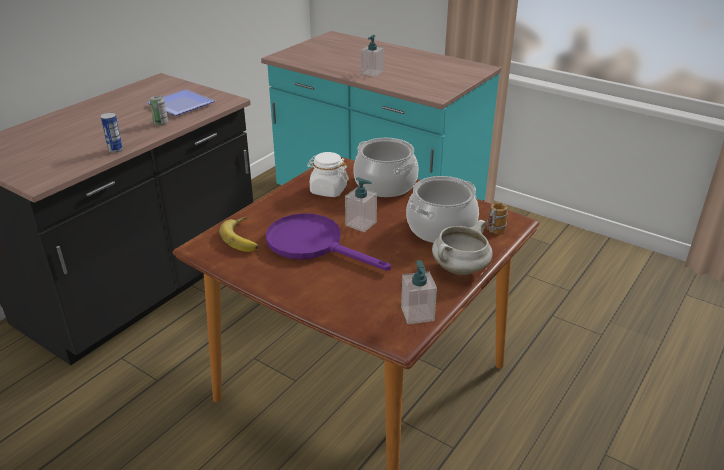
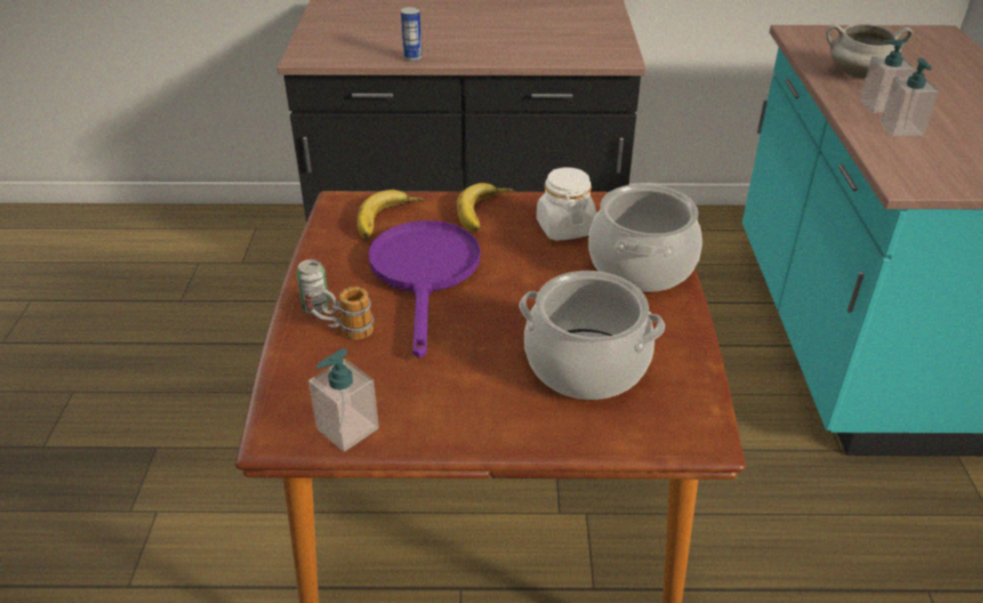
camera: 55 degrees right, 5 degrees up
plate [147,89,215,116] -> none
can [150,95,168,125] -> can moved to [296,259,330,314]
soap dispenser [345,177,377,232] -> soap dispenser moved to [880,58,939,136]
white cooking pot [432,220,493,275] -> white cooking pot moved to [826,23,913,78]
mug [487,203,508,234] -> mug moved to [304,287,374,340]
none -> banana [457,183,514,232]

